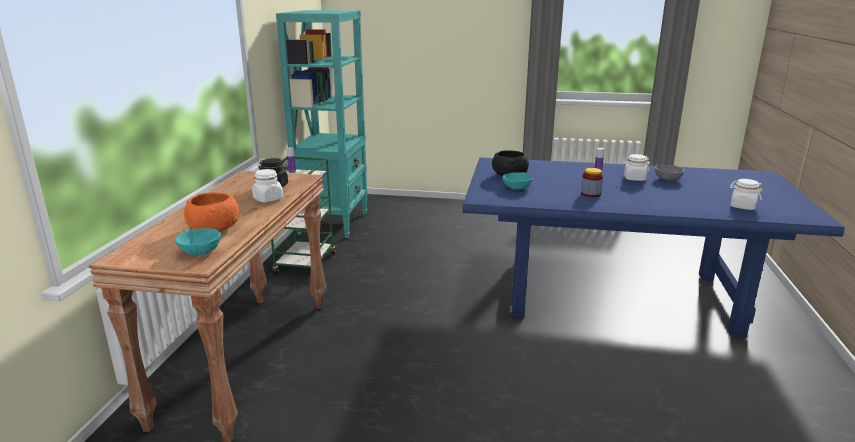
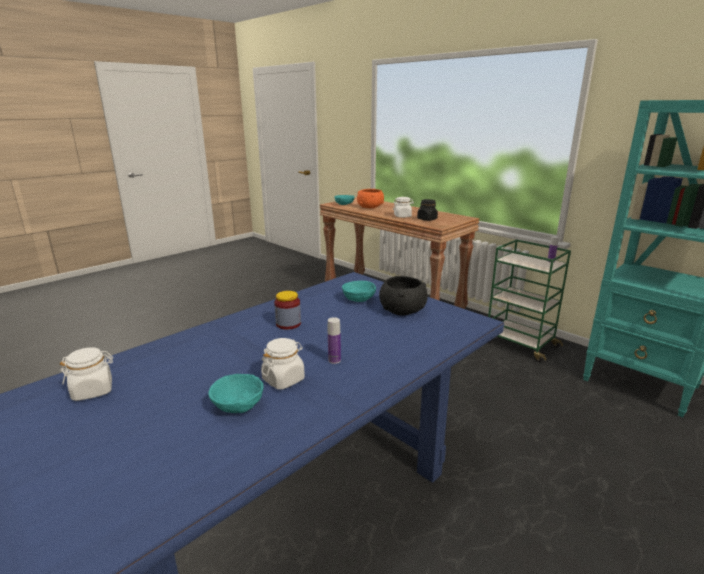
camera: 125 degrees right, 0 degrees up
grey bowl [655,165,684,181] -> turquoise bowl [208,374,264,413]

